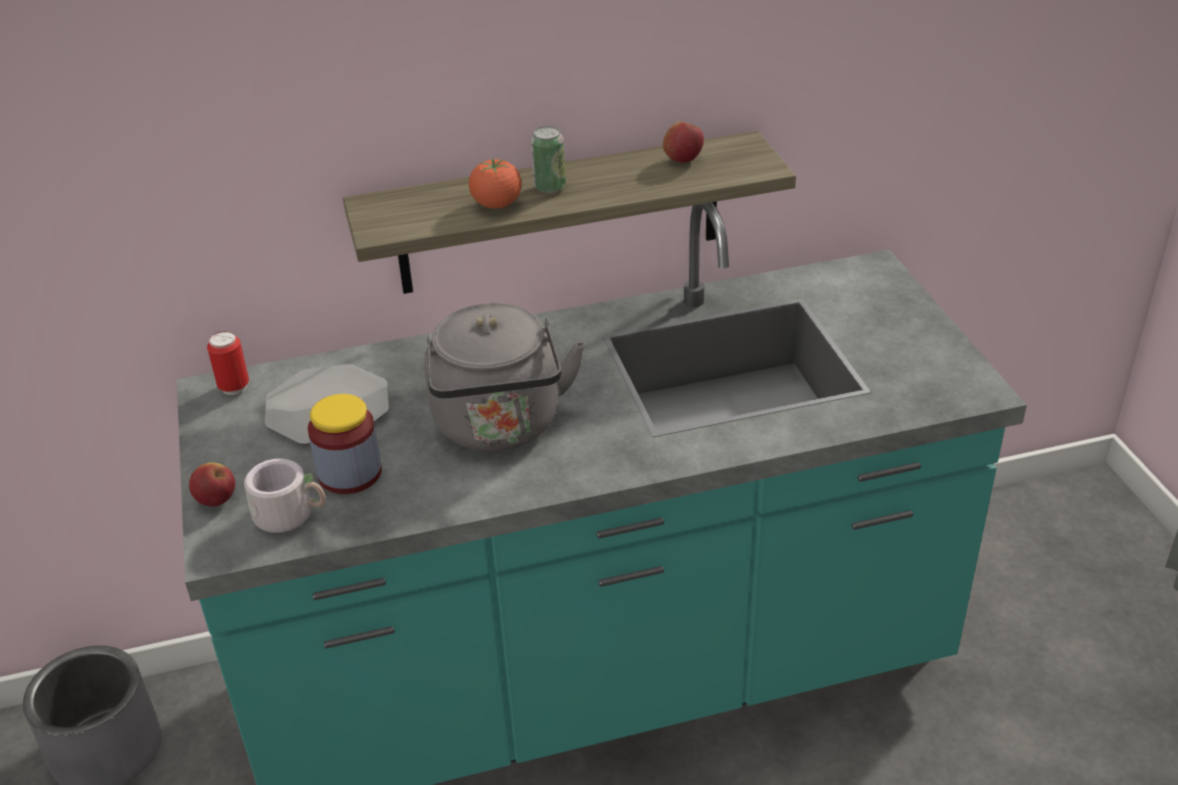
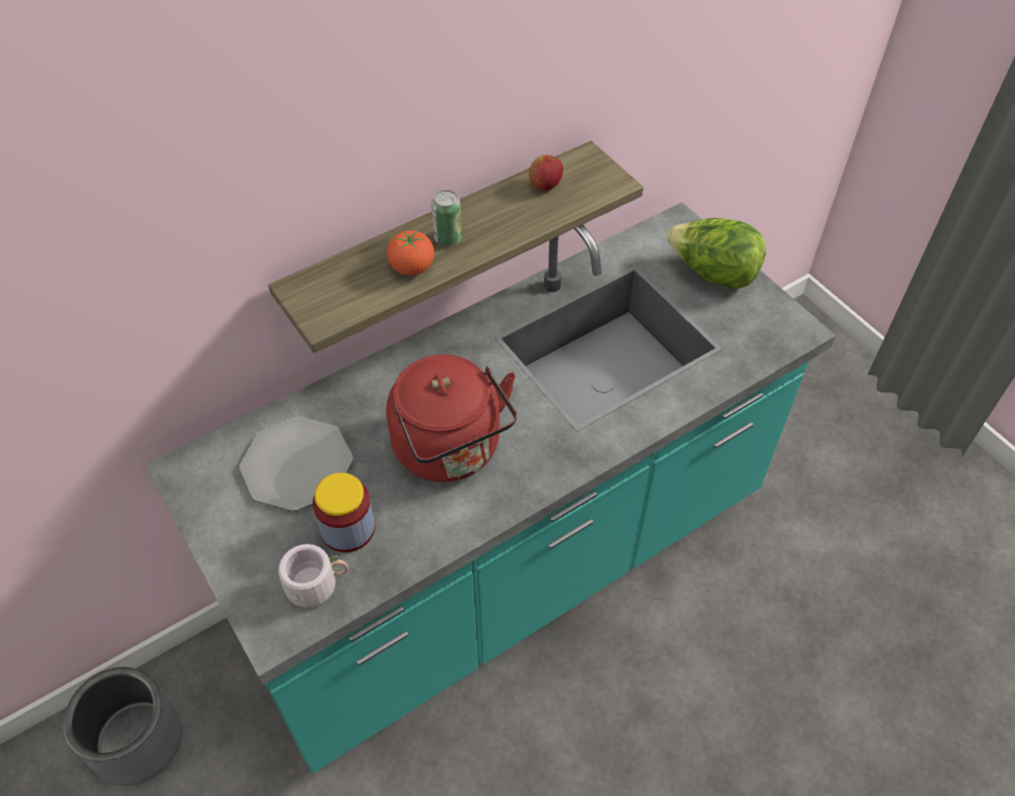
camera: 20 degrees left, 15 degrees up
apple [189,462,235,507] -> none
can [207,331,249,395] -> none
grey kettle [424,303,585,451] -> red kettle [386,354,517,482]
none -> lettuce [667,218,766,289]

